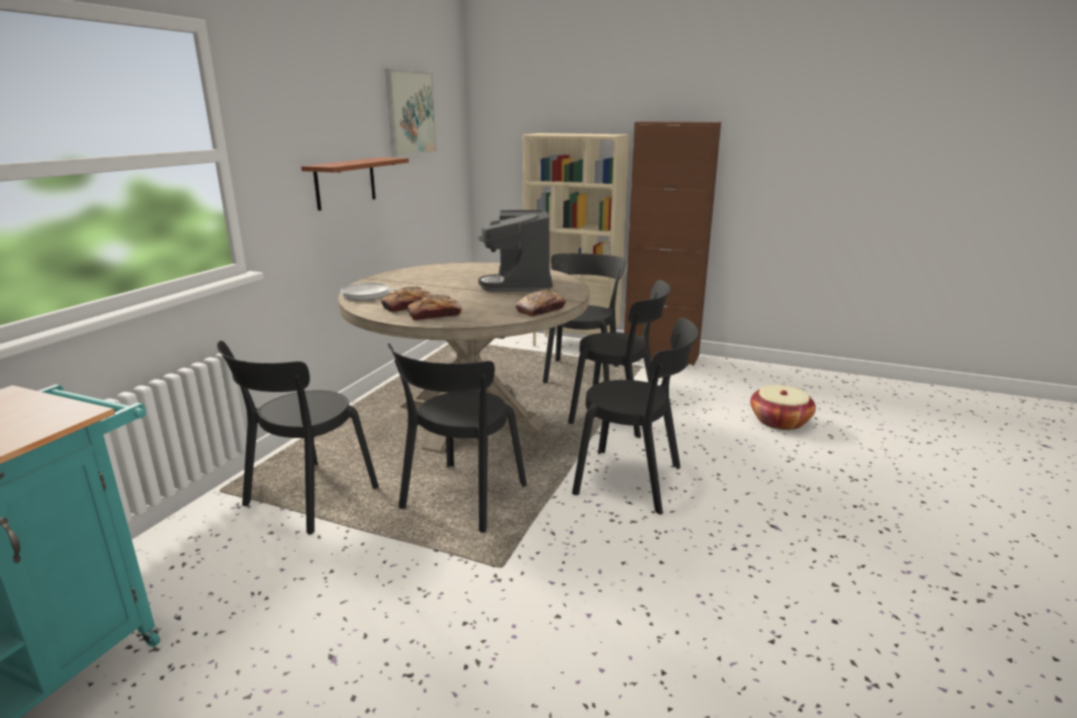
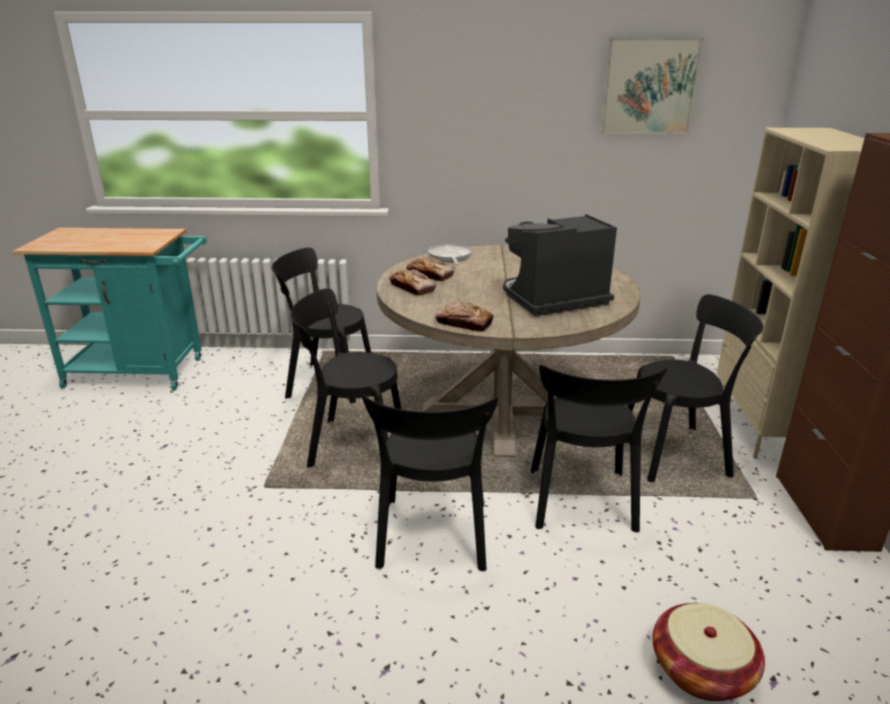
camera: 70 degrees right, 5 degrees up
brown shelf [301,157,409,211] -> none

